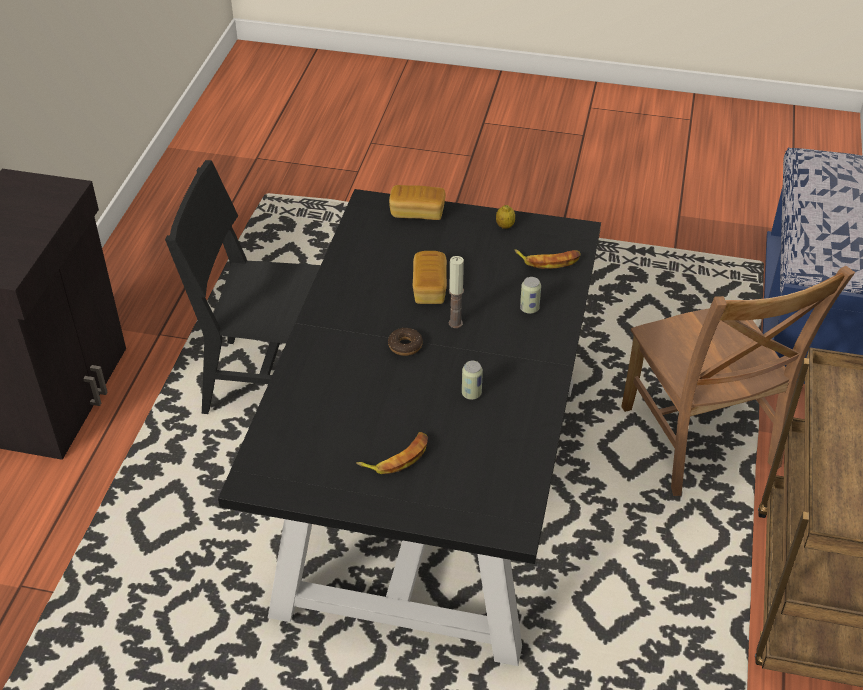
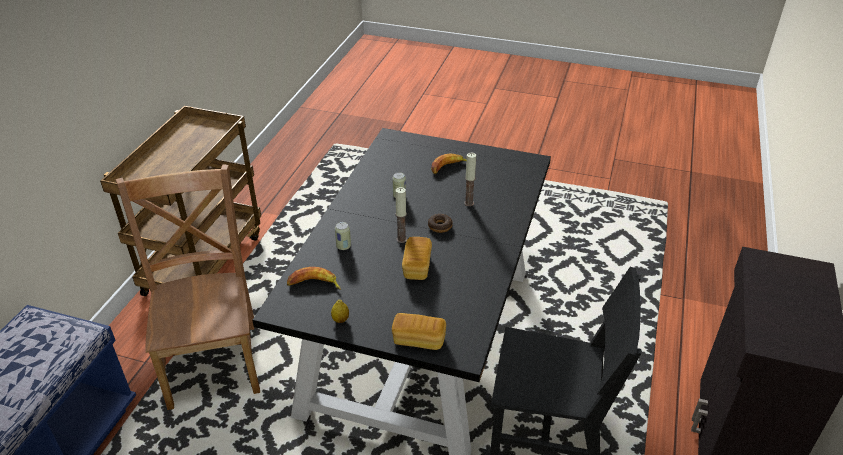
camera: 175 degrees left, 5 degrees down
none -> candle [464,153,476,206]

